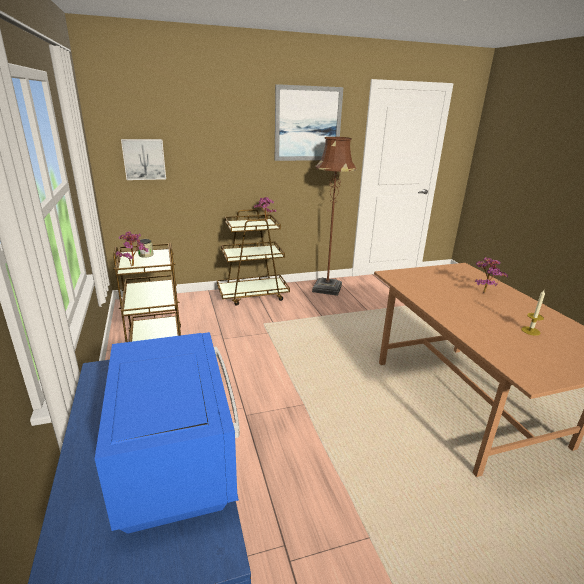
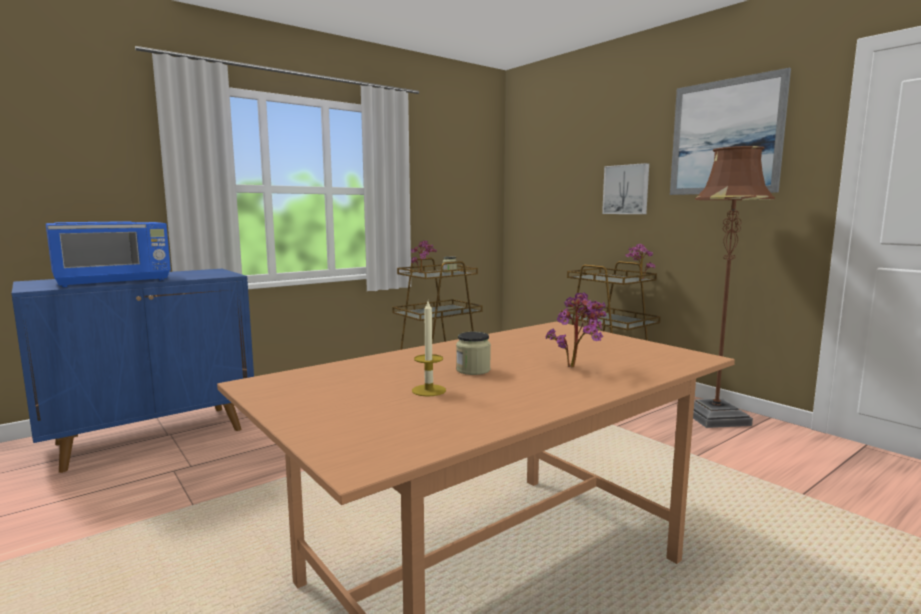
camera: 70 degrees right, 15 degrees down
picture [121,139,166,180] -> picture moved to [602,163,649,214]
none -> jar [456,332,491,375]

